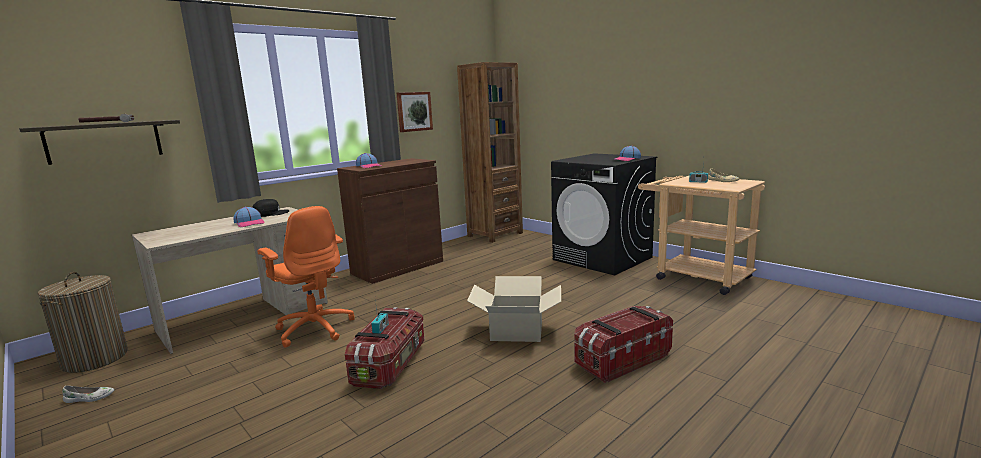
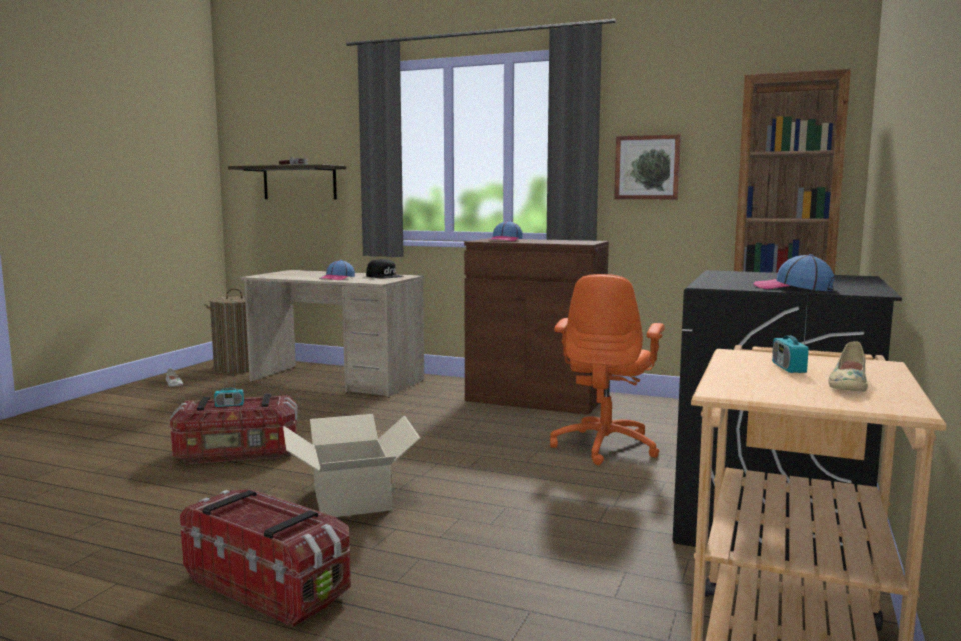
camera: 65 degrees right, 5 degrees down
orange office chair [257,206,355,348] -> orange office chair moved to [550,274,665,465]

